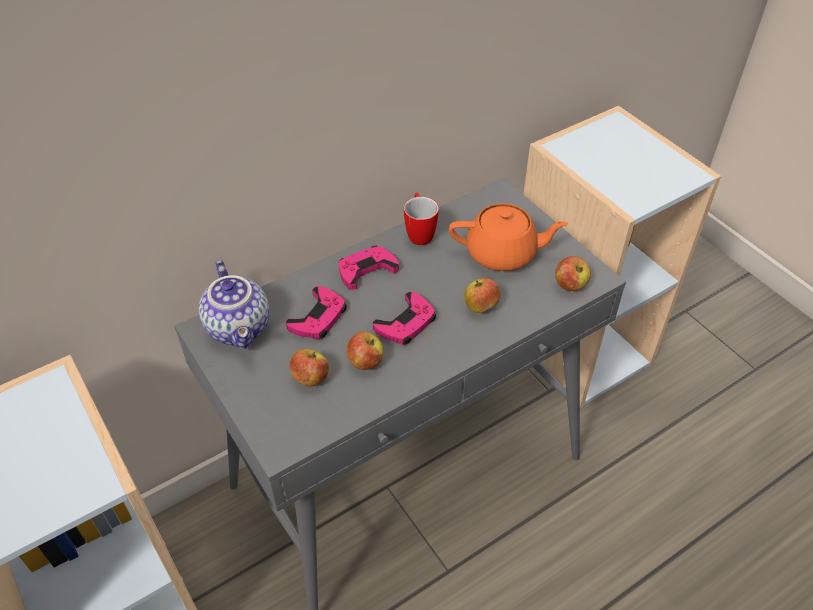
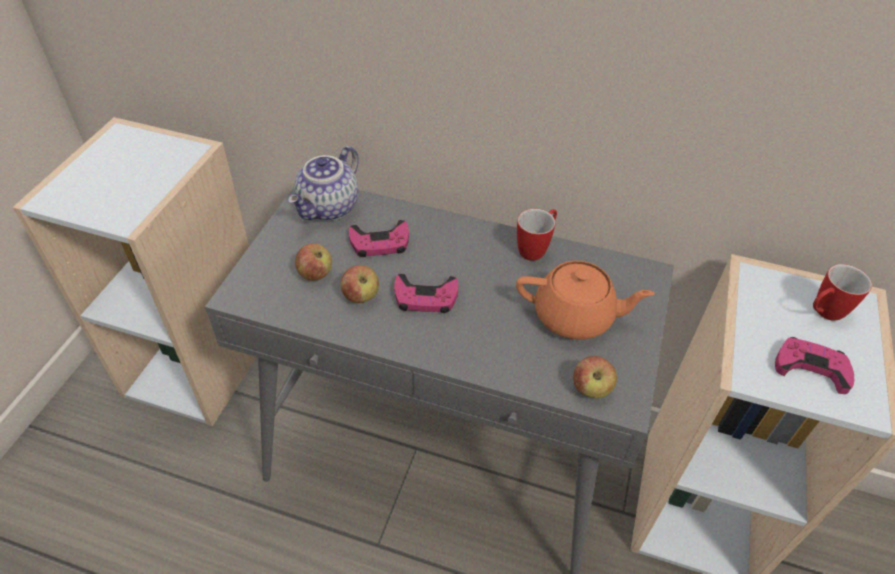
camera: 50 degrees right, 0 degrees up
pink game controller [339,246,399,290] -> pink game controller moved to [775,337,854,394]
orange teapot [449,203,568,271] -> orange teapot turned 45 degrees counterclockwise [516,261,655,340]
apple [464,278,500,313] -> none
none -> mug [813,264,872,321]

